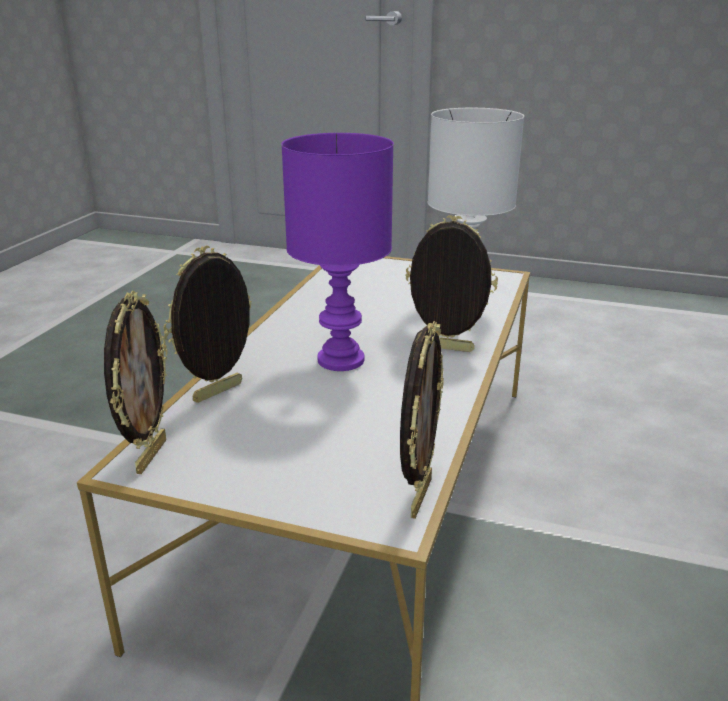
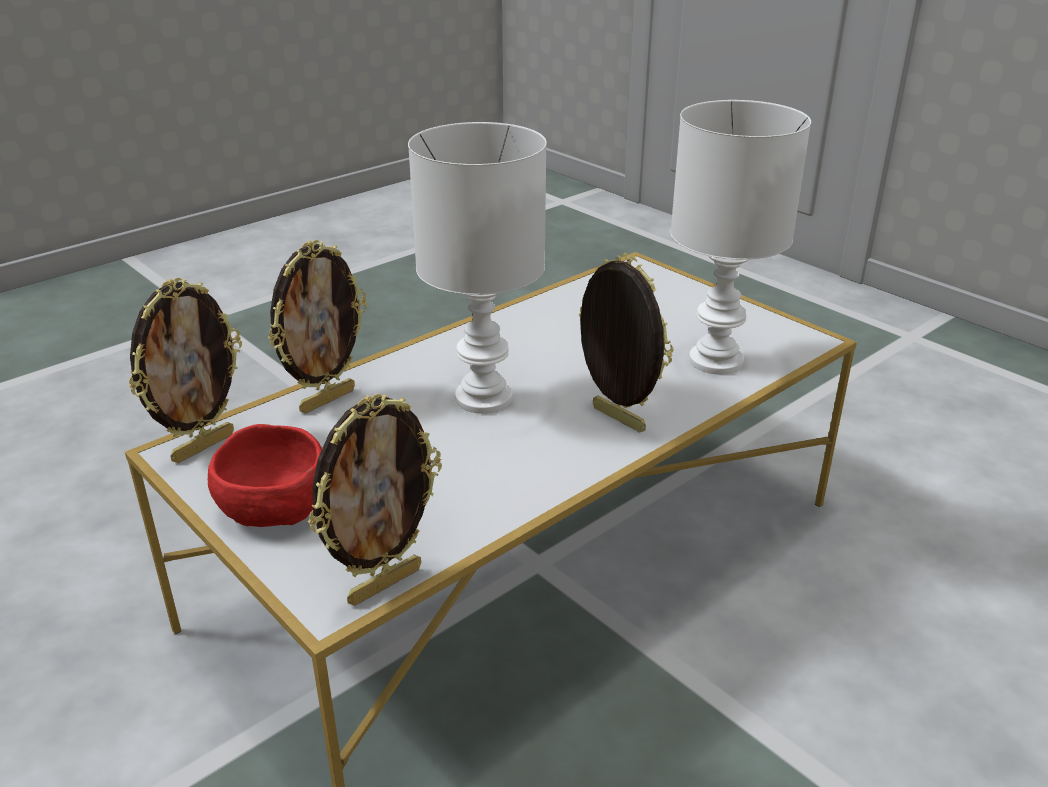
camera: 30 degrees right, 5 degrees up
picture frame [163,246,252,403] -> picture frame turned 150 degrees clockwise [268,240,367,414]
purple table lamp [281,133,394,371] -> white table lamp [408,122,547,414]
none -> red bowl [208,424,322,527]

